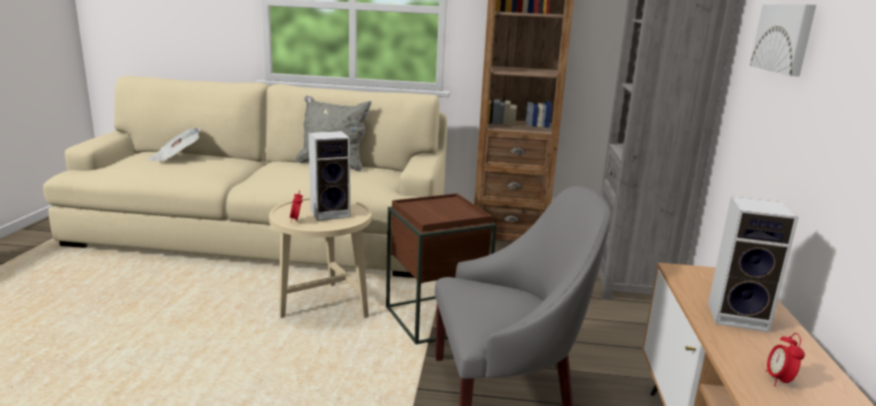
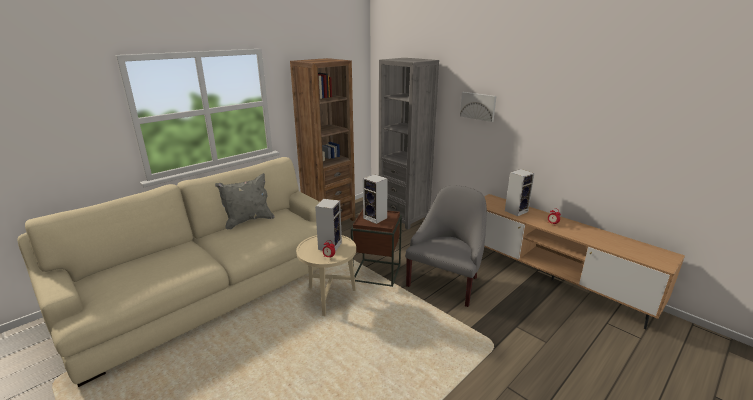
camera: 50 degrees left, 5 degrees up
newspaper [148,128,201,162] -> none
none -> speaker [363,174,388,224]

